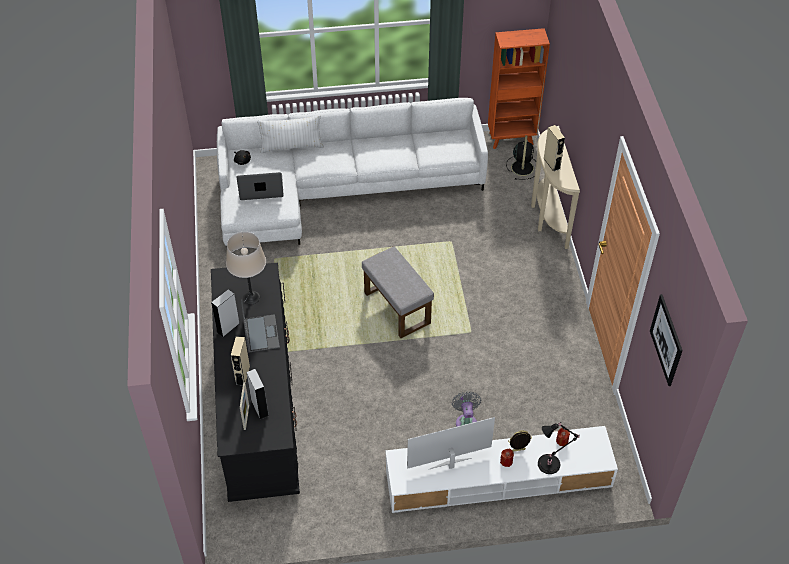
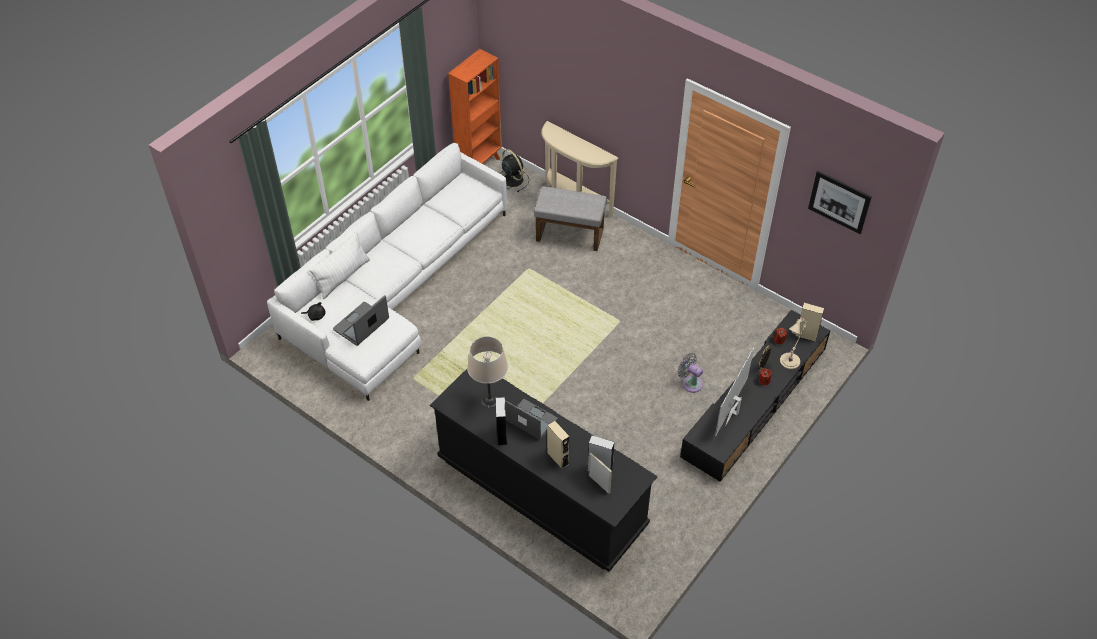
camera: 45 degrees left, 0 degrees up
grey ottoman [362,247,434,338] -> grey ottoman moved to [534,186,607,251]
white tv stand [386,426,618,513] -> black tv stand [680,310,830,482]
black table lamp [538,422,580,474] -> beige table lamp [780,316,808,369]
beige speaker [543,125,565,171] -> beige speaker moved to [795,303,824,342]

